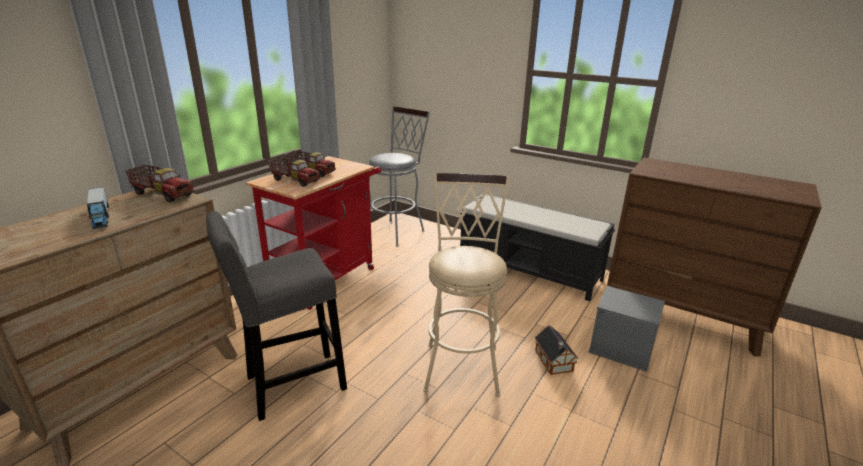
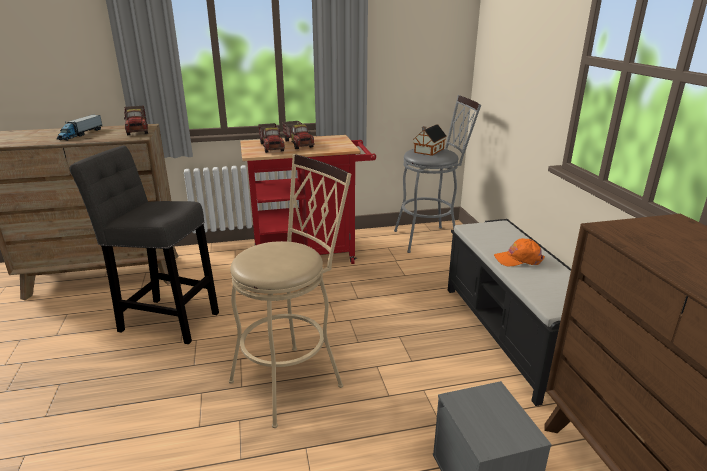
camera: 45 degrees right, 0 degrees up
toy house [535,325,578,375] -> toy house moved to [413,124,447,156]
none -> orange cap [494,238,545,266]

